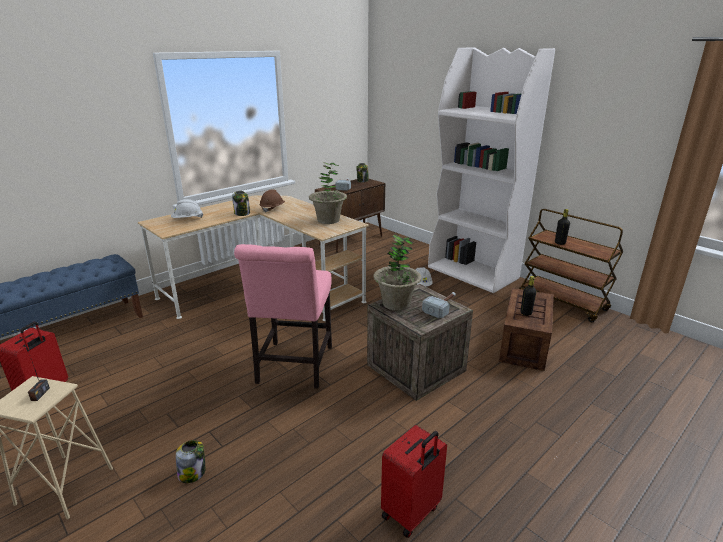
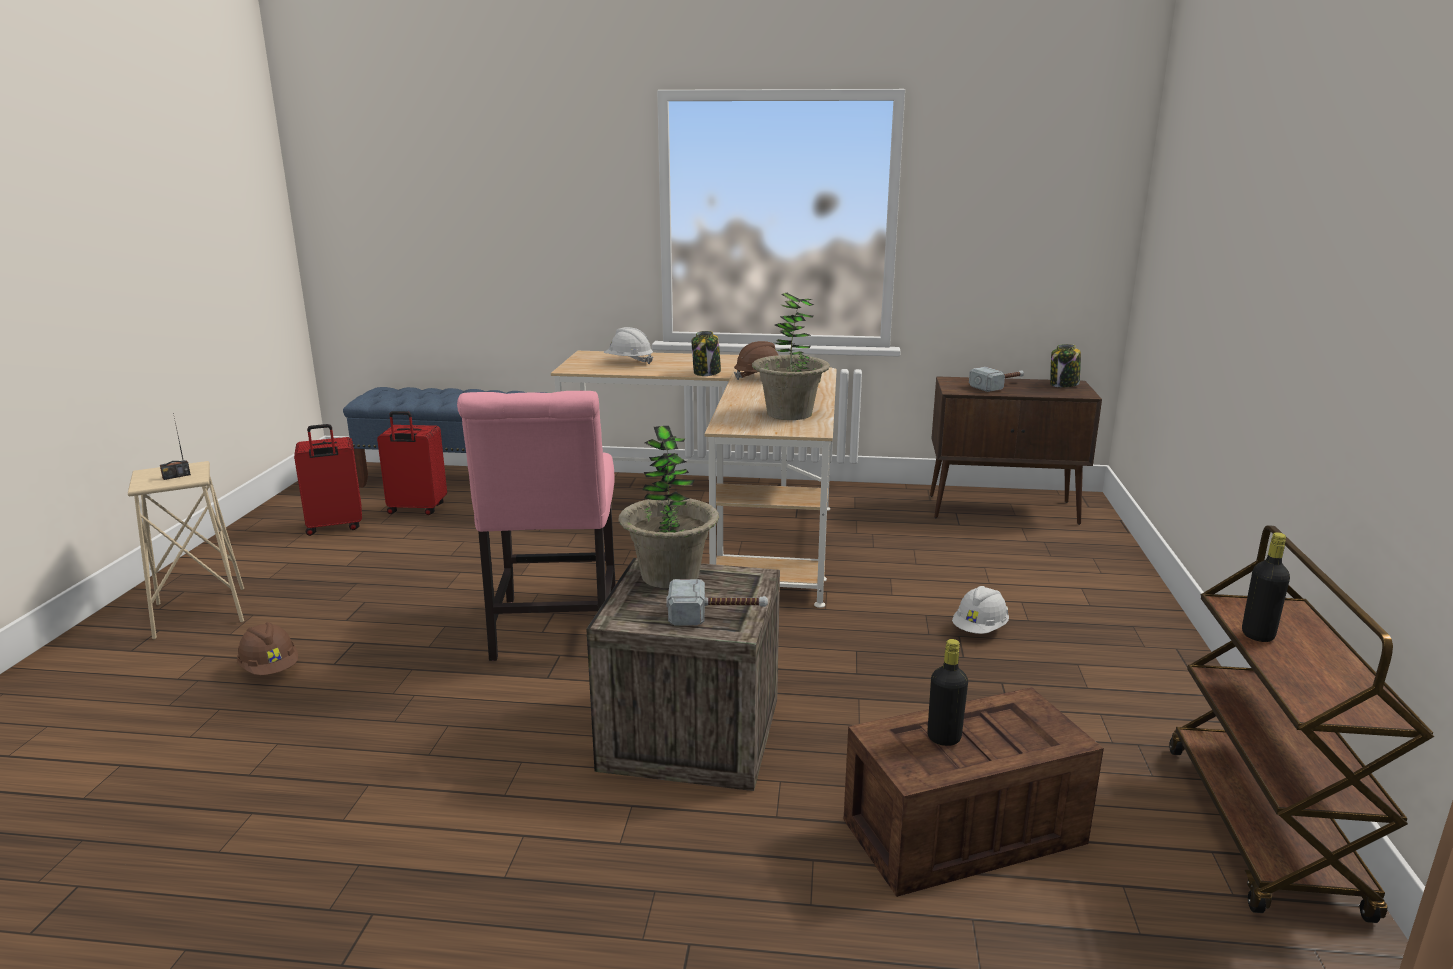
camera: 50 degrees right, 5 degrees down
jar [176,440,206,483] -> brown hard hat [237,622,298,675]
pink chair [234,244,332,388] -> pink chair turned 60 degrees counterclockwise [457,391,616,661]
red suitcase [381,425,447,538] -> red suitcase moved to [377,411,447,515]
white bookcase [428,47,555,293] -> none

